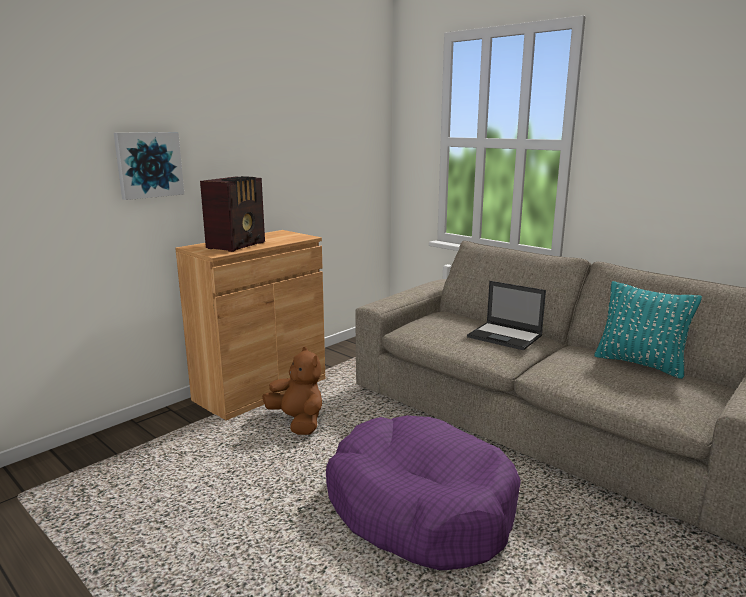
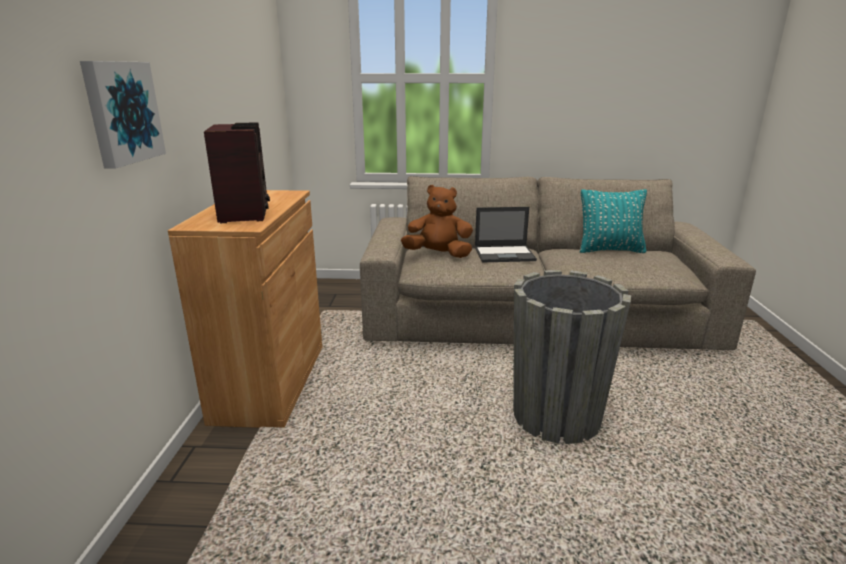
camera: 40 degrees left, 5 degrees up
brown plush toy [262,347,322,435] -> brown plush toy moved to [401,185,473,258]
purple dog bed [326,415,521,570] -> grey planter [513,270,631,444]

